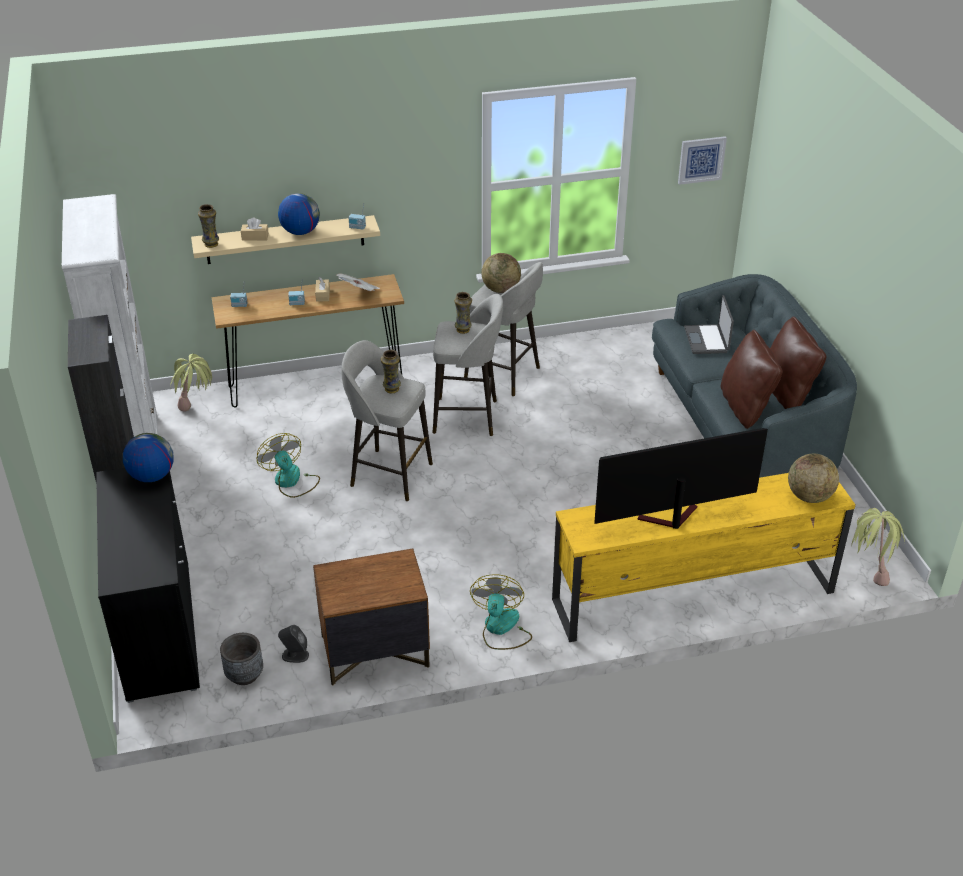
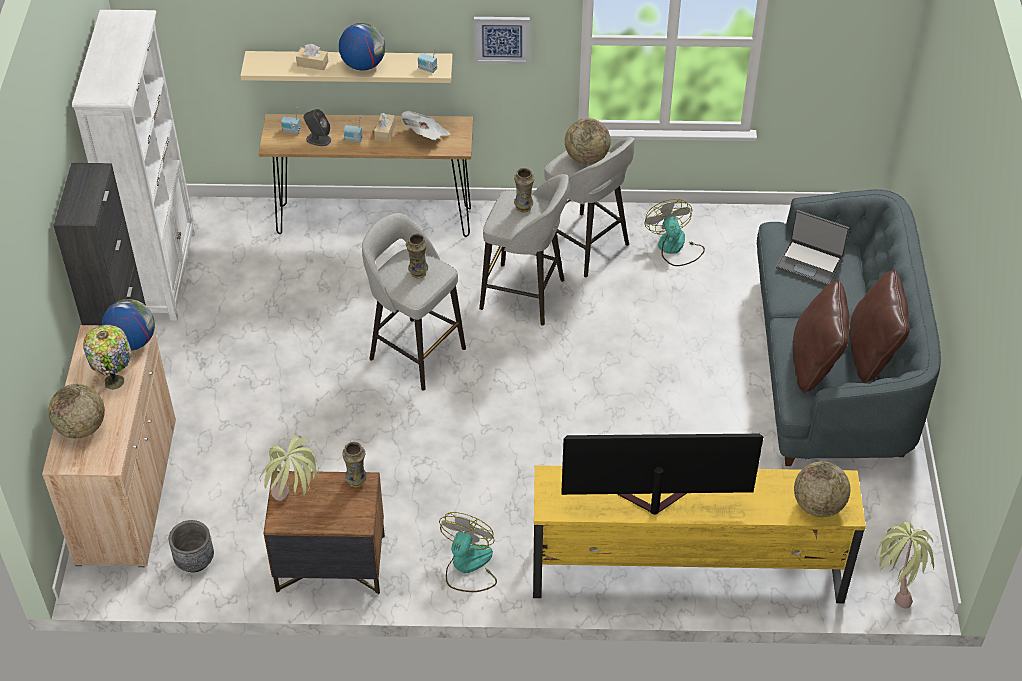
camera: 15 degrees right, 10 degrees up
black cabinet [96,468,200,703] -> beige cabinet [42,325,176,567]
potted plant [170,353,212,411] -> potted plant moved to [260,436,319,501]
vase [198,204,219,248] -> vase moved to [342,442,367,488]
fan [257,433,320,498] -> fan moved to [644,199,705,266]
grey speaker [278,625,309,663] -> grey speaker moved to [303,109,331,146]
picture [678,136,727,185] -> picture moved to [474,17,530,64]
laptop [684,295,734,354] -> laptop turned 75 degrees counterclockwise [776,210,849,286]
none -> globe [48,384,105,439]
none -> table lamp [83,325,132,390]

